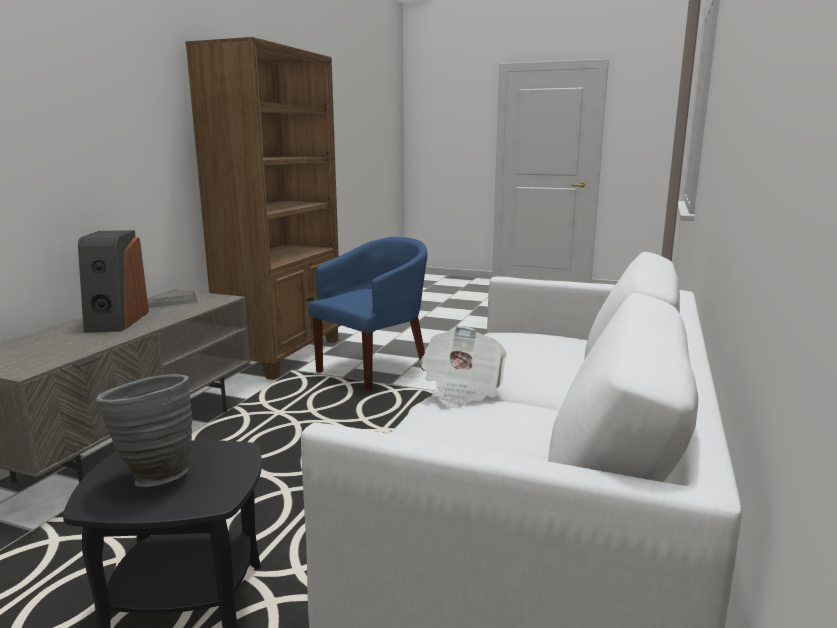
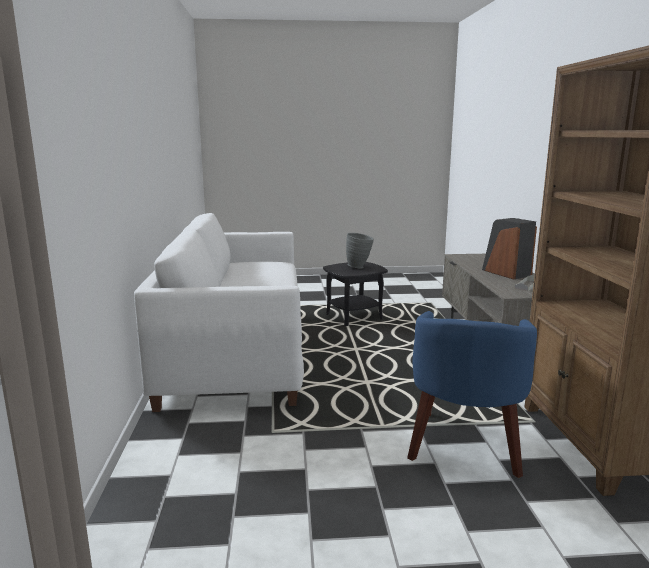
camera: 155 degrees right, 0 degrees up
newspaper [420,326,507,406] -> none

